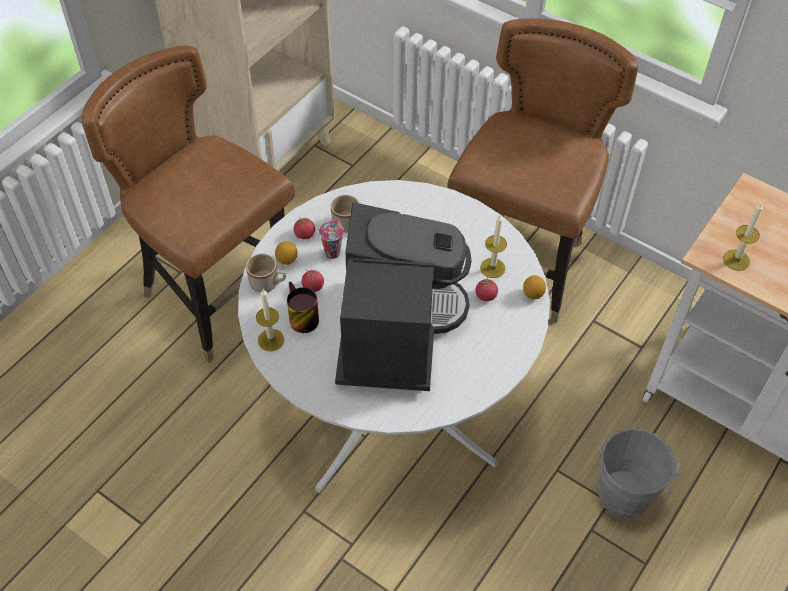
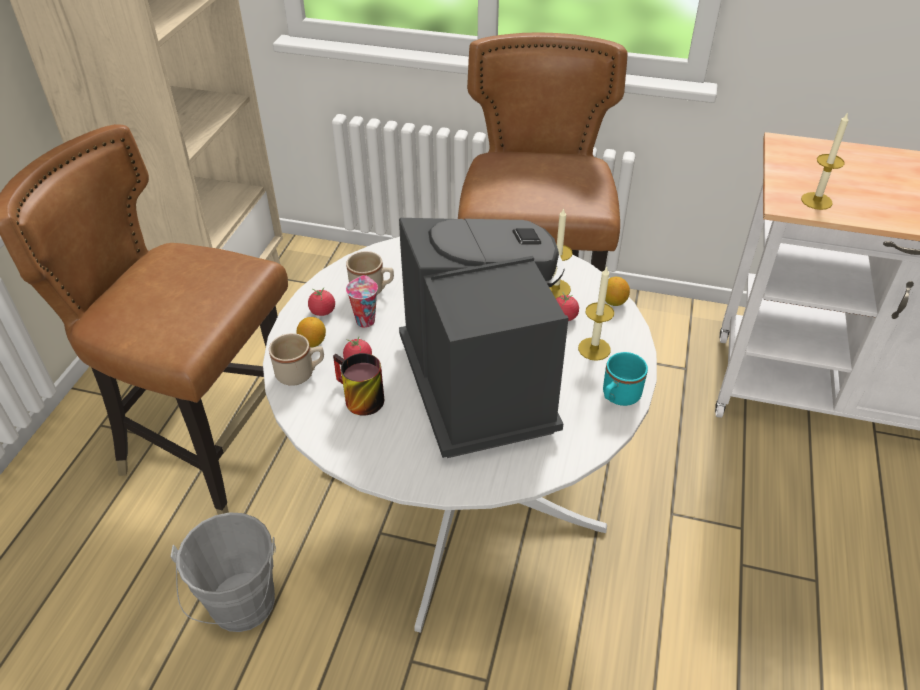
camera: 20 degrees left, 10 degrees down
candle [256,289,284,351] -> candle moved to [578,266,614,361]
grey bucket [597,428,680,519] -> grey bucket moved to [171,512,276,632]
none -> turquoise mug [603,352,648,406]

